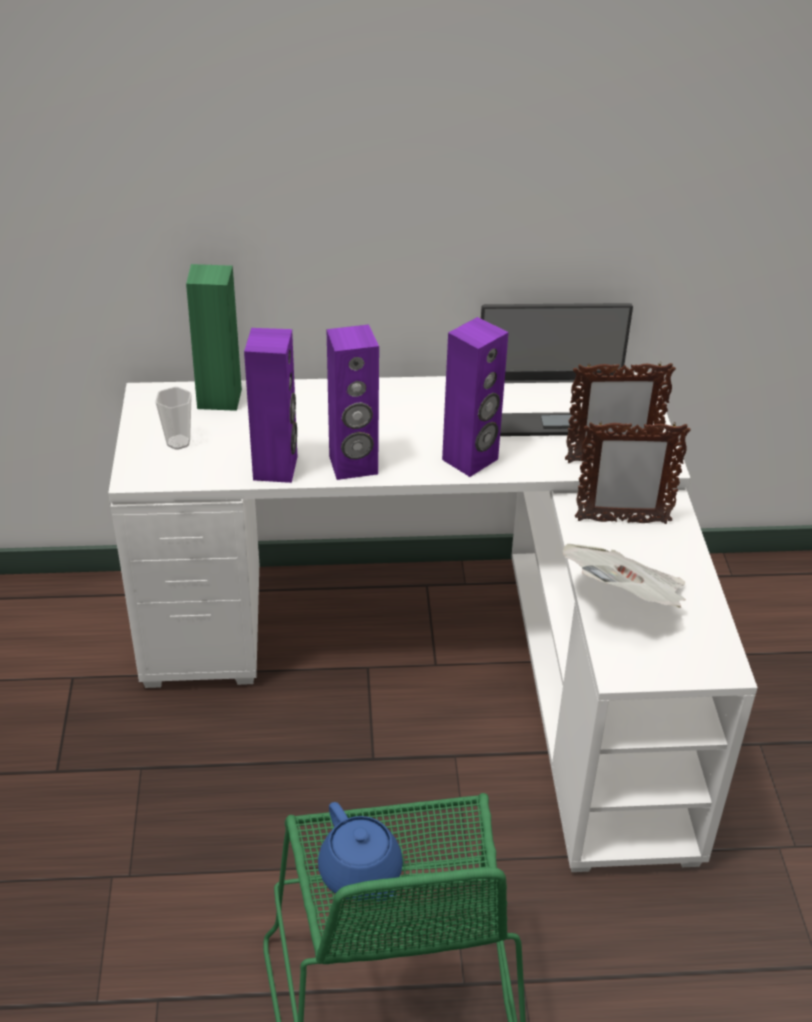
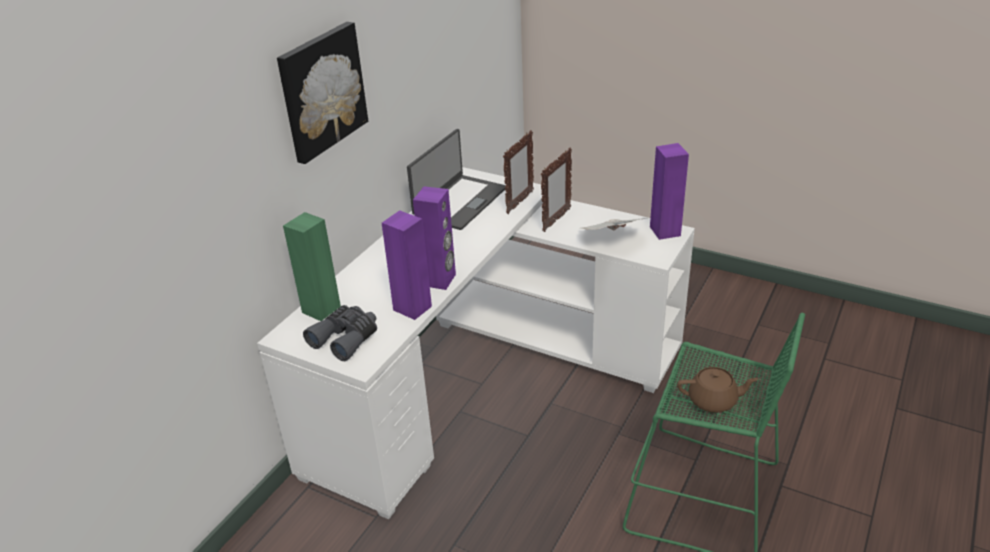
camera: 55 degrees left, 5 degrees down
cup [155,387,192,450] -> grey binoculars [303,305,377,361]
blue teapot [318,802,403,901] -> brown teapot [677,367,759,413]
purple speaker [442,317,509,477] -> purple speaker moved to [650,143,689,240]
none -> picture [277,22,368,164]

